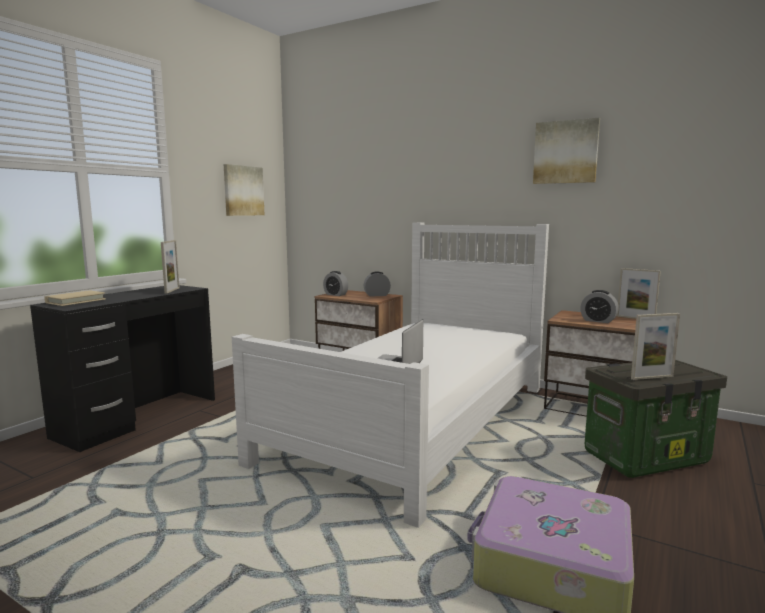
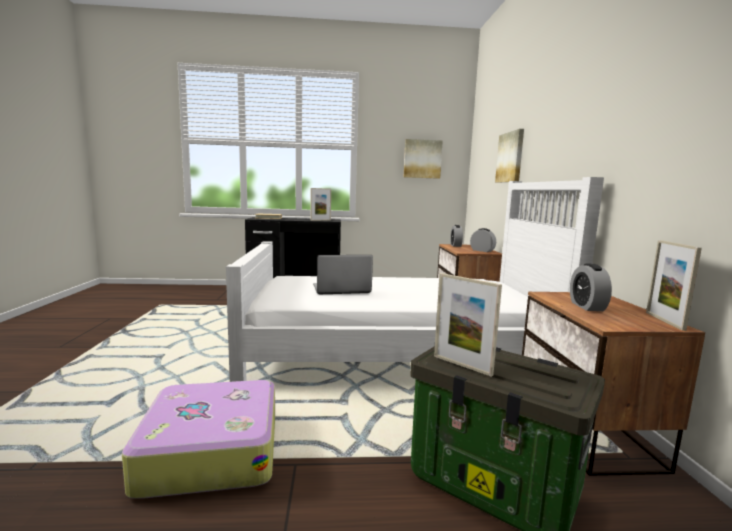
camera: 55 degrees right, 0 degrees up
picture [533,118,600,184] -> picture moved to [495,129,524,183]

